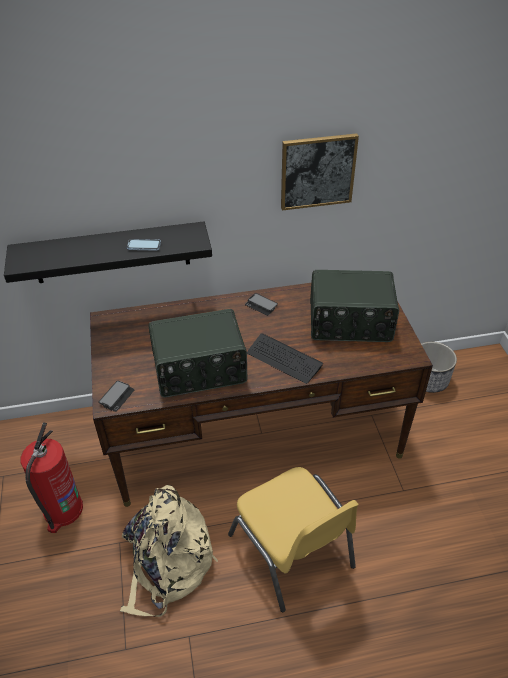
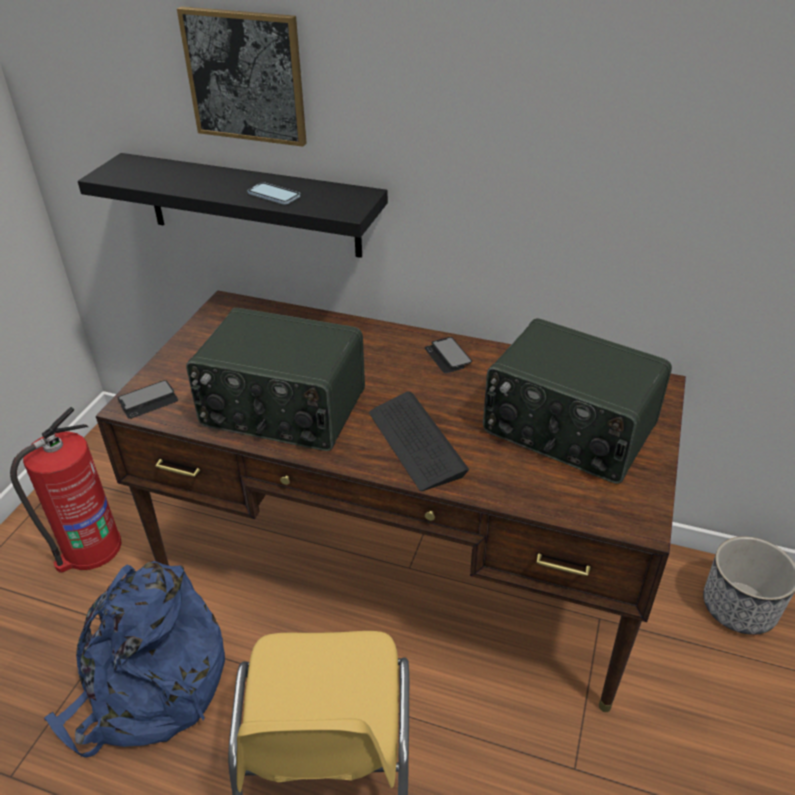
camera: 30 degrees right, 5 degrees down
beige backpack [120,485,218,617] -> blue backpack [44,561,225,757]
picture [281,133,359,210] -> picture moved to [177,6,307,147]

